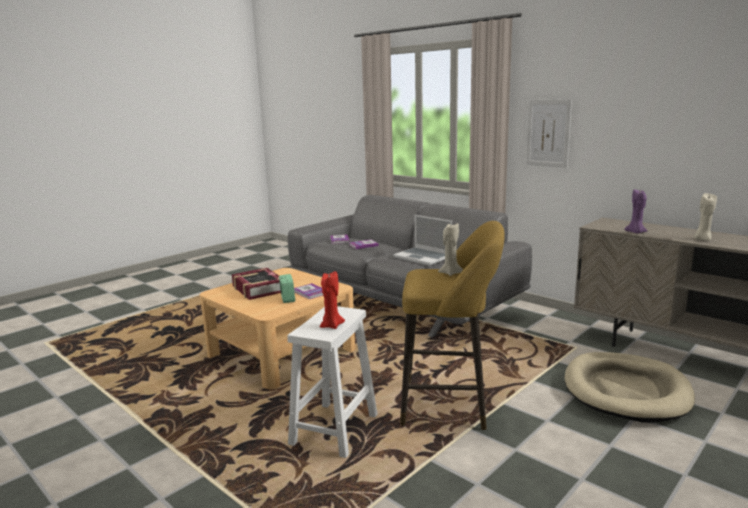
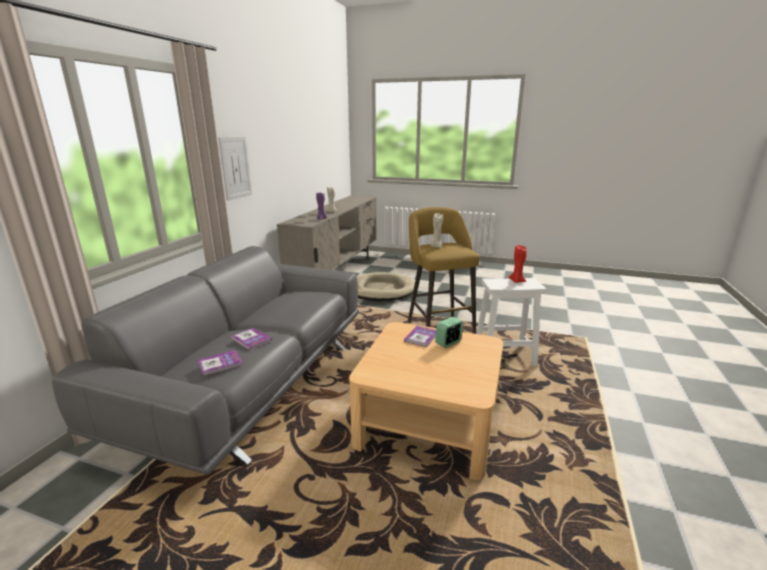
camera: 115 degrees left, 5 degrees up
book [232,268,281,300] -> none
laptop [393,215,452,266] -> none

